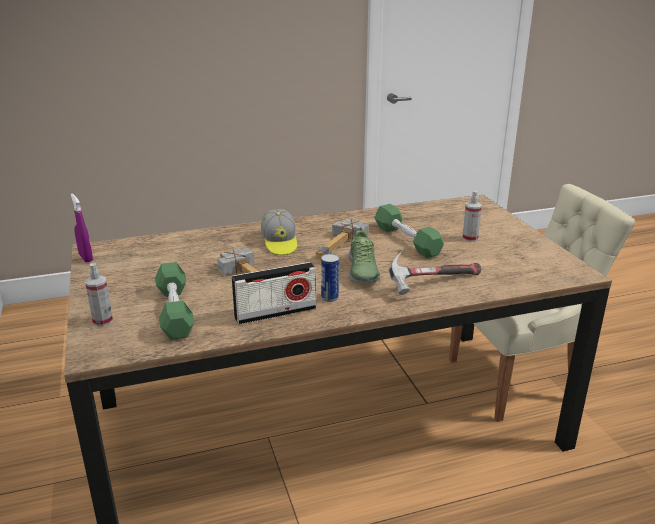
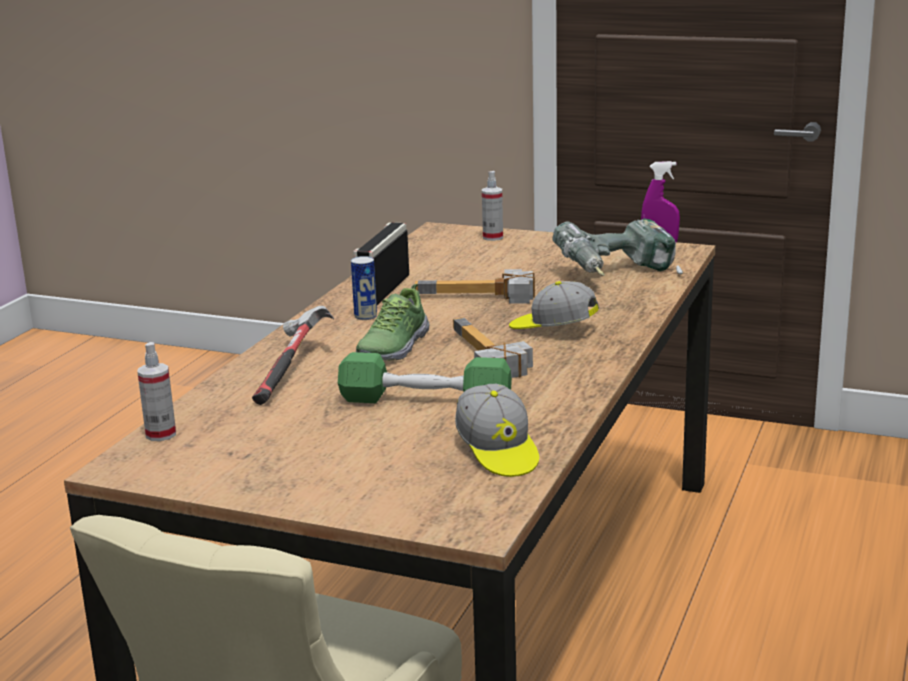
camera: 130 degrees right, 5 degrees down
green dumbbell [155,262,195,340] -> none
shoe [349,227,380,283] -> shoe turned 105 degrees counterclockwise [356,284,429,361]
spray bottle [462,191,482,242] -> spray bottle moved to [137,342,176,441]
none -> cap [455,384,539,477]
none -> power drill [552,218,683,276]

